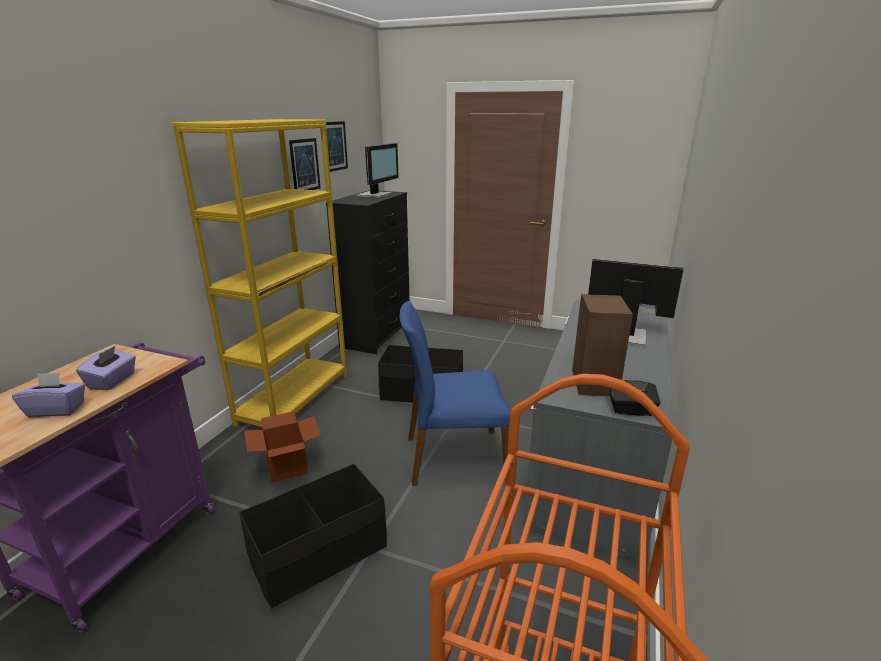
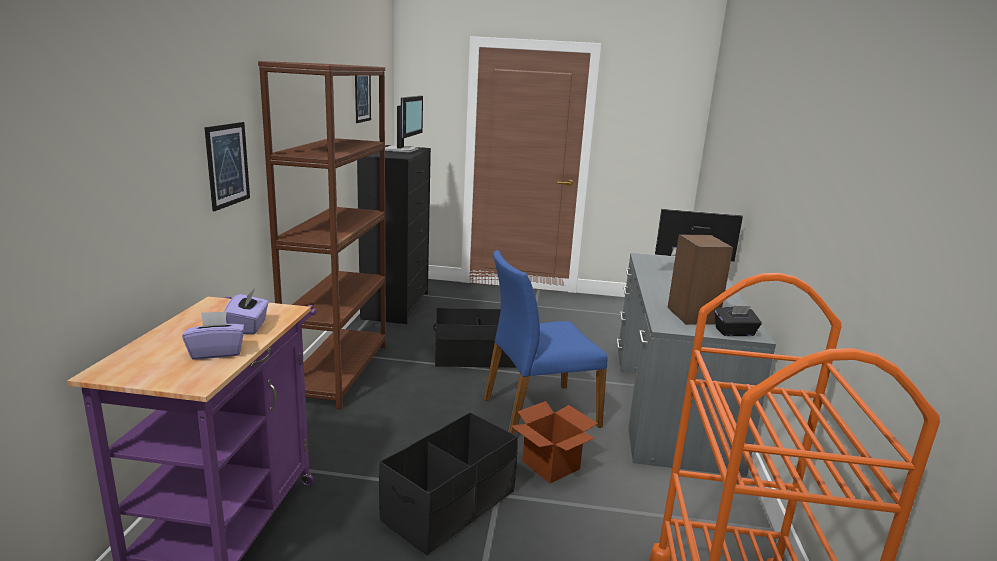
camera: 15 degrees left, 5 degrees down
yellow bookcase [172,119,347,427] -> brown bookcase [258,61,386,409]
cardboard box [244,411,321,483] -> cardboard box moved to [511,401,598,483]
picture [289,138,321,190] -> picture moved to [204,122,250,211]

